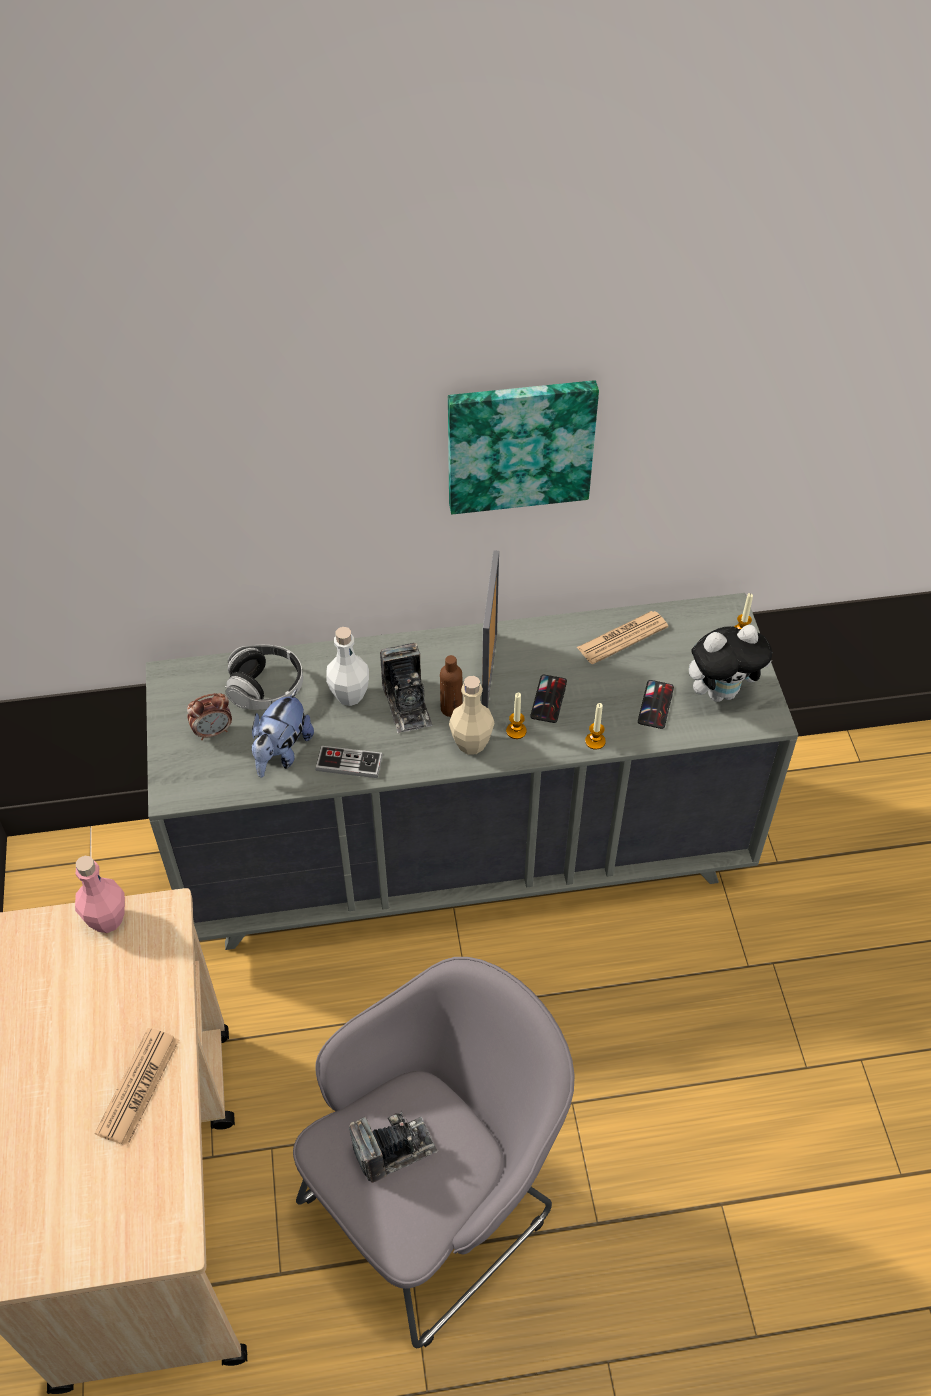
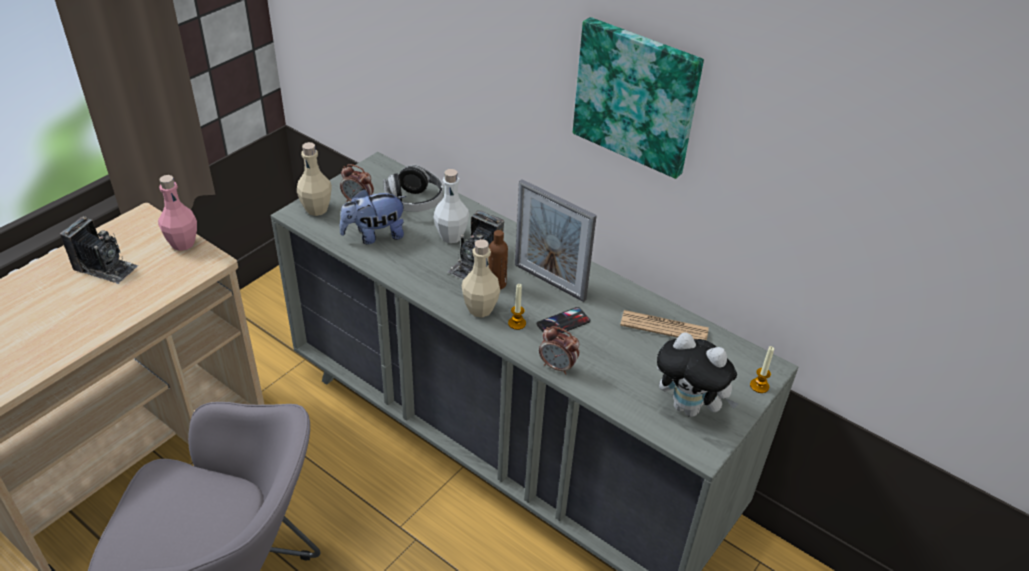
camera: 45 degrees right, 10 degrees down
newspaper [95,1028,179,1146] -> none
game controller [315,746,383,778] -> none
camera [349,1112,438,1183] -> camera moved to [60,216,138,284]
picture frame [482,550,499,708] -> picture frame turned 105 degrees counterclockwise [515,179,597,302]
candle [585,703,606,750] -> alarm clock [539,326,579,375]
phone [638,680,674,729] -> none
none -> beige bottle [297,142,332,216]

